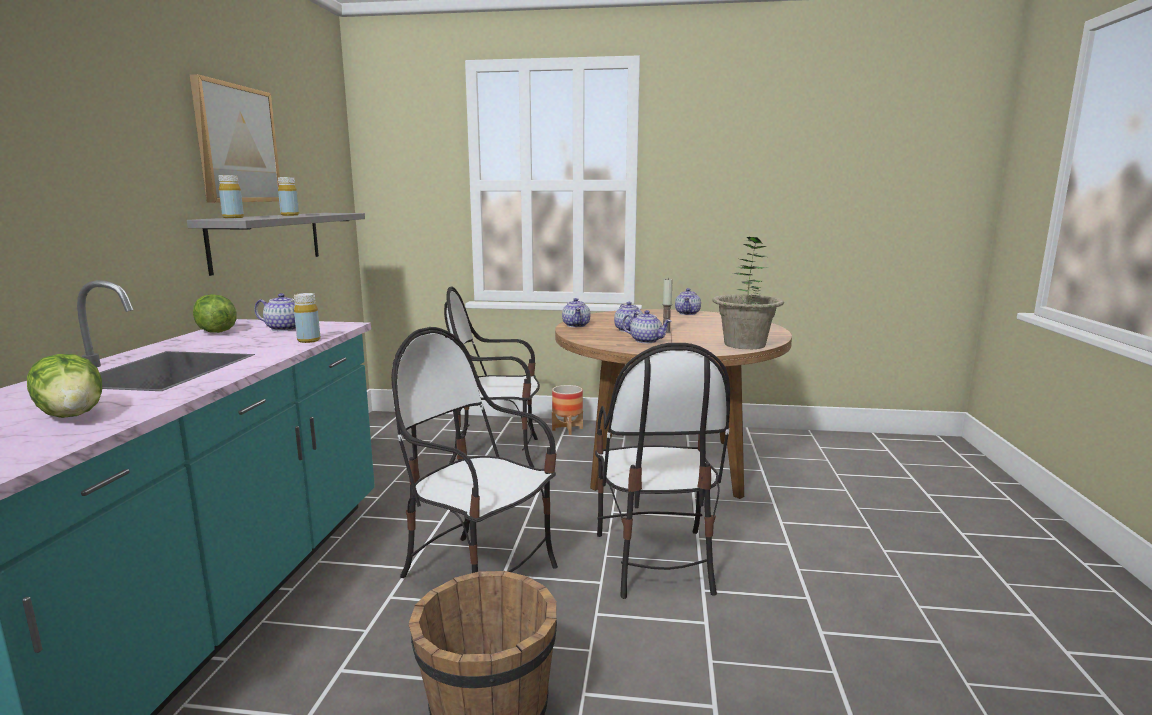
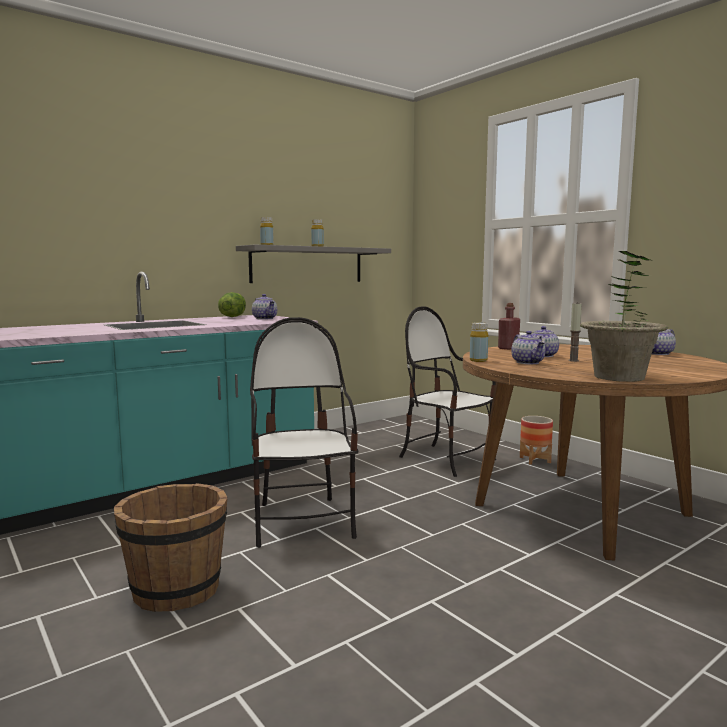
camera: 45 degrees right, 5 degrees down
lettuce [27,354,102,418] -> none
picture [190,74,280,203] -> none
yellow bottle [294,293,320,343] -> yellow bottle moved to [470,322,488,362]
teapot [562,298,590,327] -> red bottle [498,303,520,350]
chair [595,343,730,599] -> none

